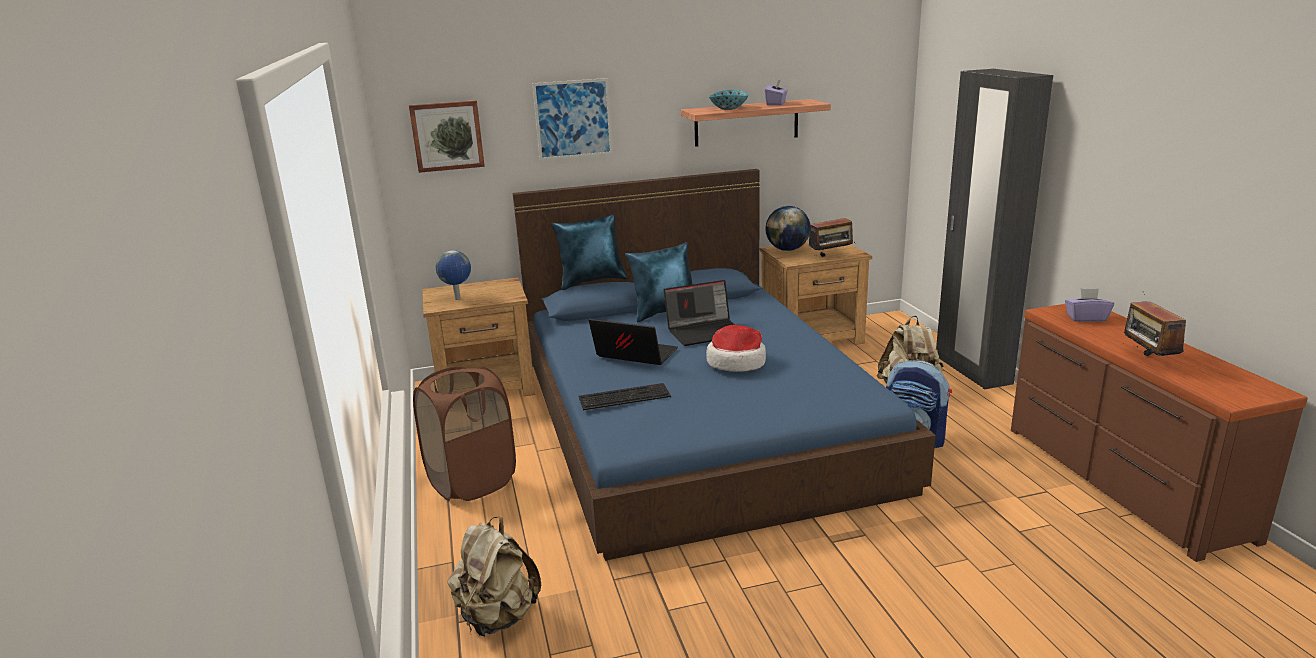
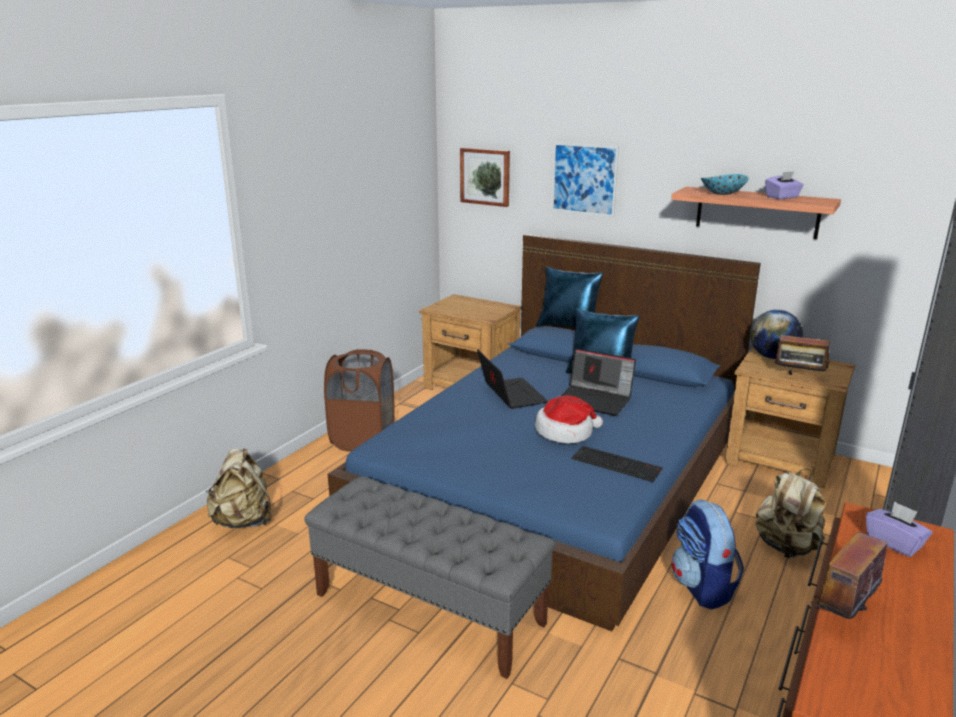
camera: 45 degrees right, 0 degrees up
globe [436,250,471,300] -> none
keyboard [578,383,671,411] -> keyboard moved to [572,446,663,482]
none -> grey bench [304,476,555,679]

